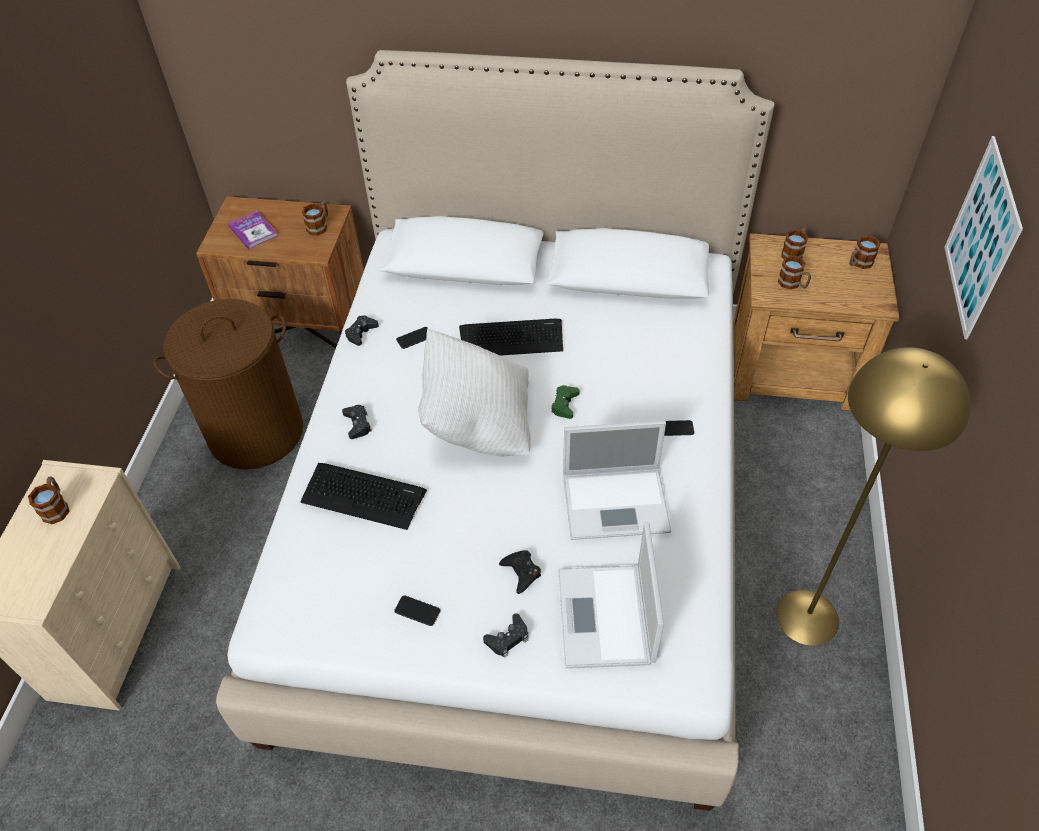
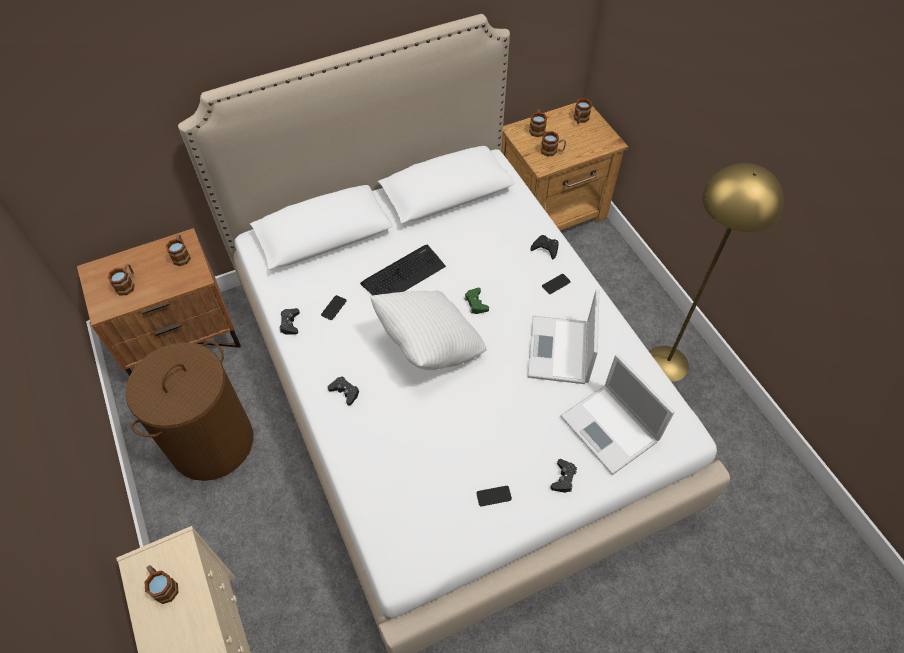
camera: 35 degrees left, 5 degrees up
book [228,211,277,250] -> mug [107,264,135,295]
keyboard [300,463,427,530] -> none
black game controller [499,550,541,594] -> black game controller moved to [530,235,559,259]
laptop [563,420,671,540] -> laptop turned 135 degrees clockwise [528,289,599,384]
picture [944,136,1023,339] -> none

